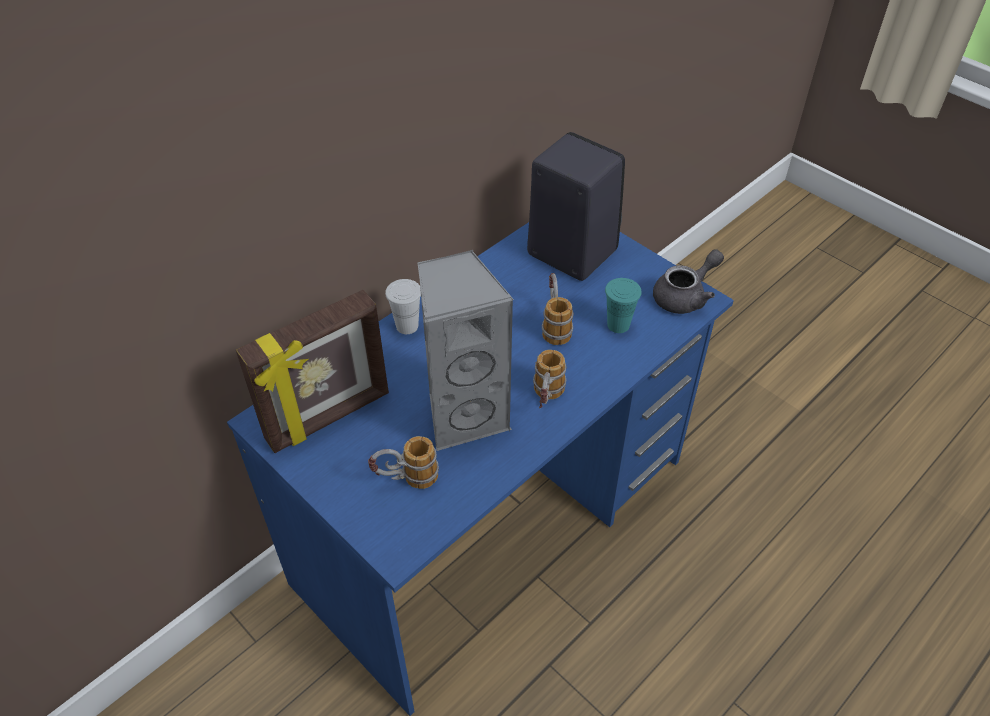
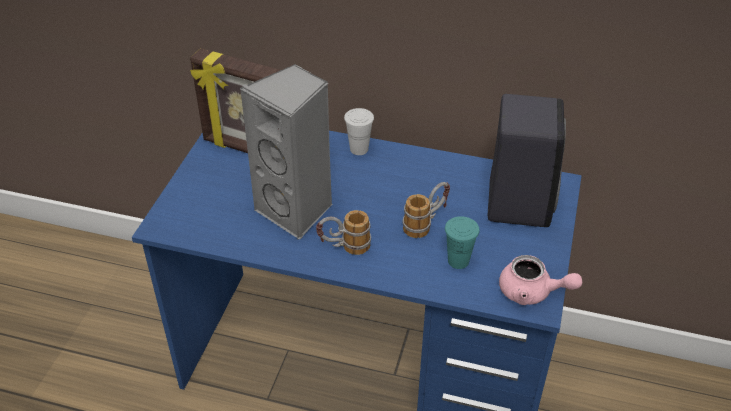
camera: 60 degrees right, 5 degrees down
mug [368,436,439,489] -> none
grey teapot [653,249,724,314] -> pink teapot [499,255,582,305]

